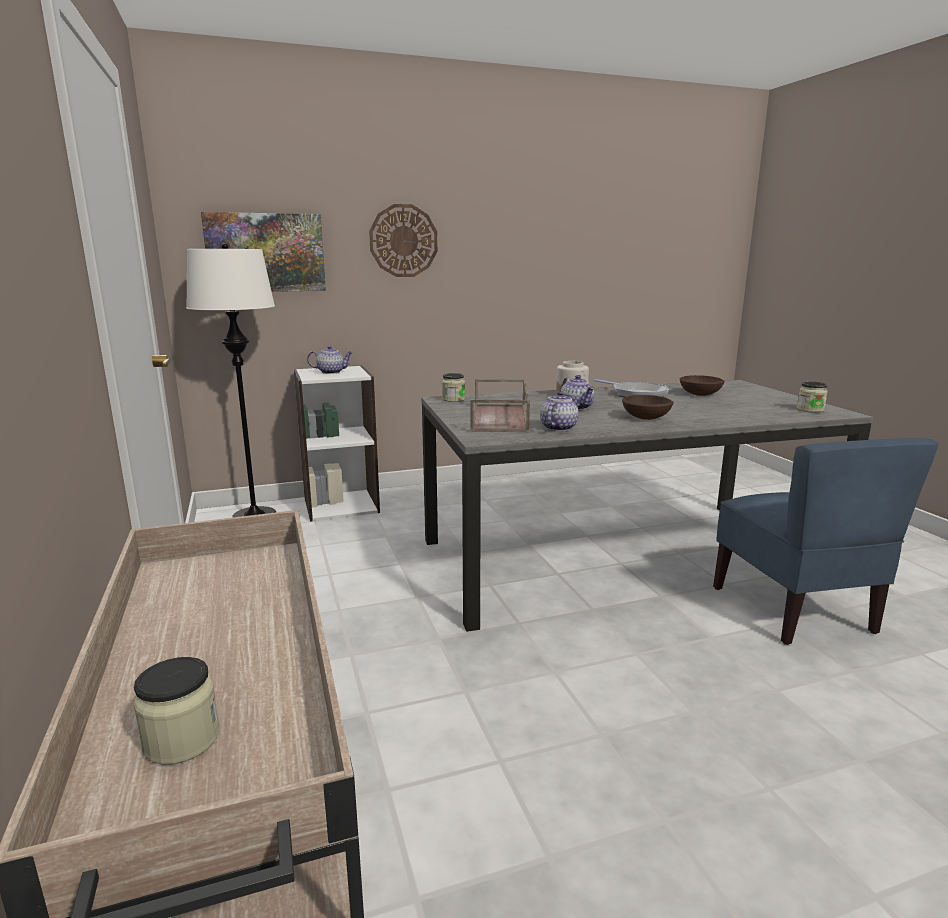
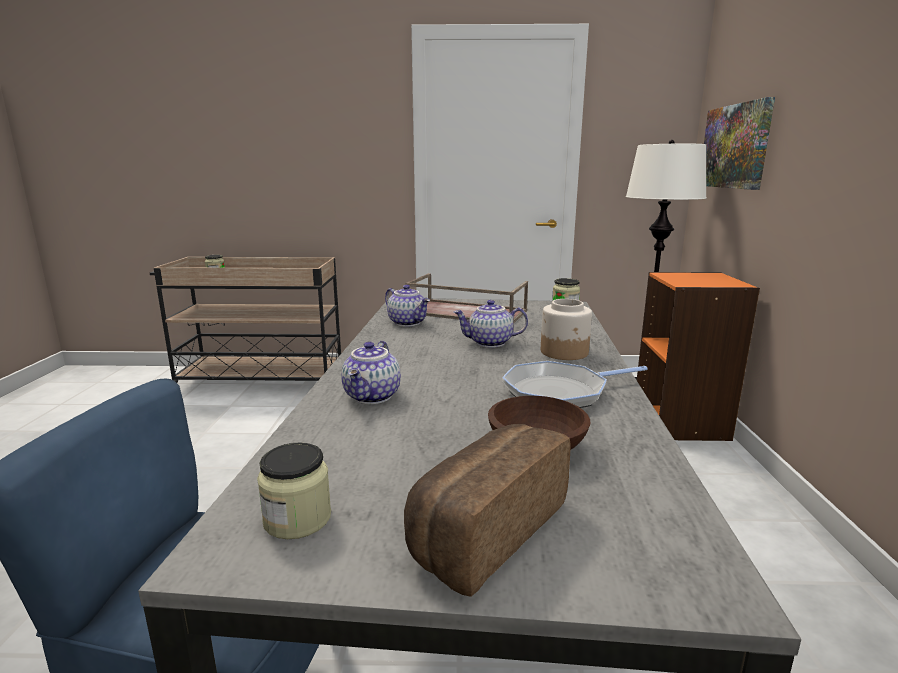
camera: 110 degrees right, 0 degrees up
white bookcase [294,366,380,522] -> orange bookcase [637,272,760,441]
teapot [307,346,353,374] -> teapot moved to [341,341,401,404]
wall clock [369,204,438,277] -> none
brown bowl [622,395,674,420] -> none
none -> bread [404,424,571,597]

